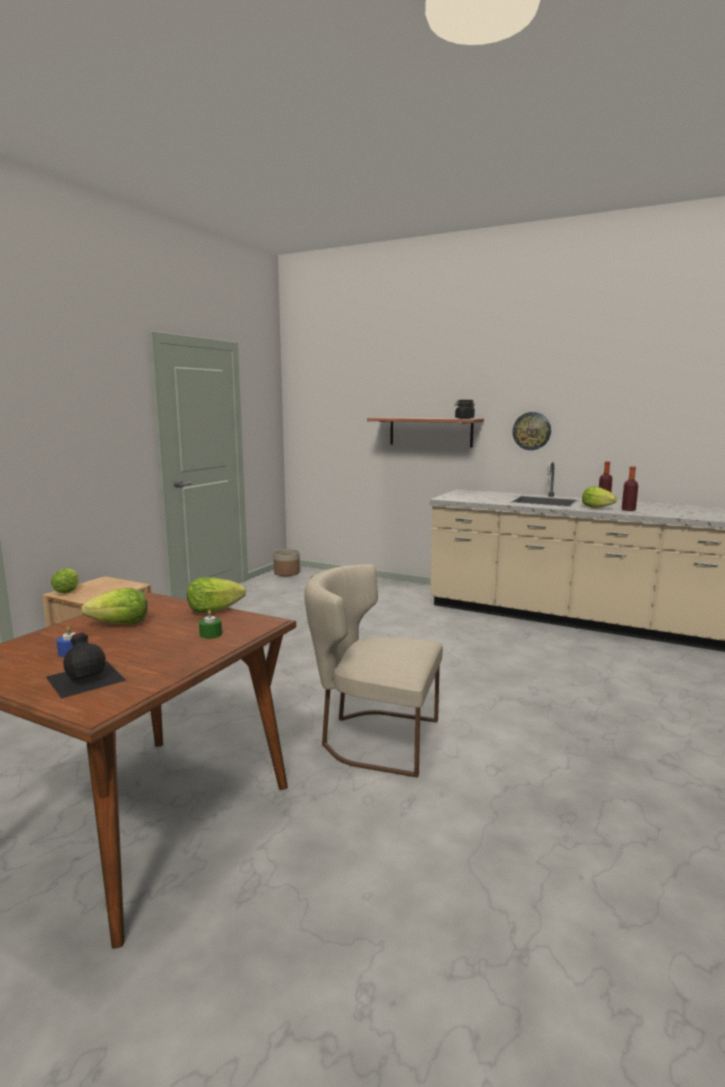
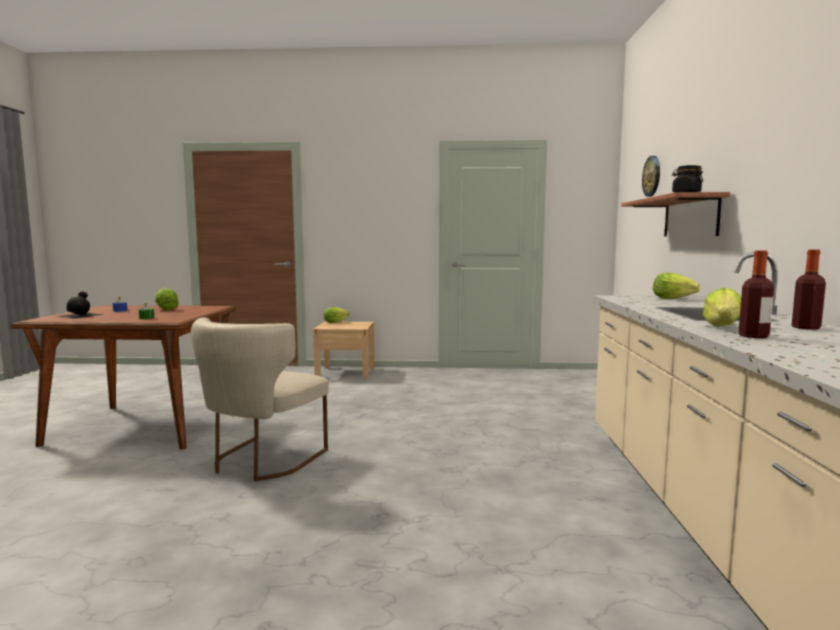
camera: 65 degrees right, 5 degrees down
lettuce [187,577,246,613] -> lettuce moved to [653,273,700,299]
planter [273,549,300,576] -> none
beige chair [304,564,443,777] -> beige chair turned 150 degrees counterclockwise [191,318,329,481]
wall clock [512,412,551,450] -> wall clock moved to [642,156,660,197]

